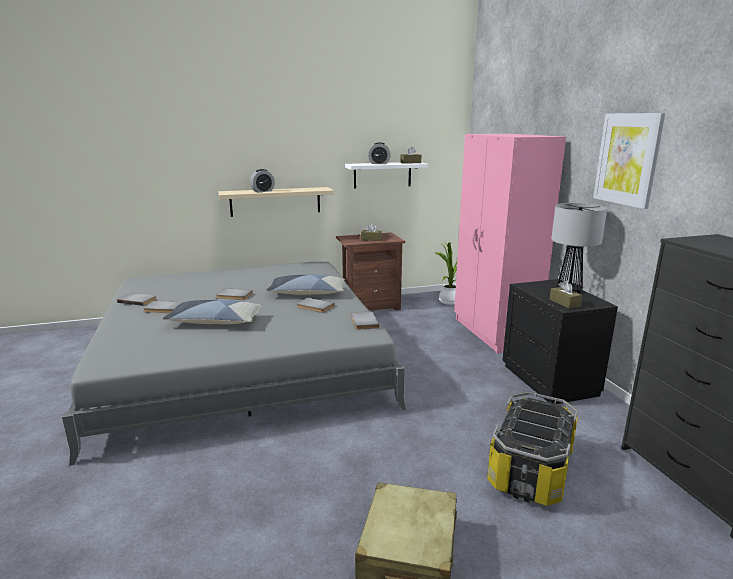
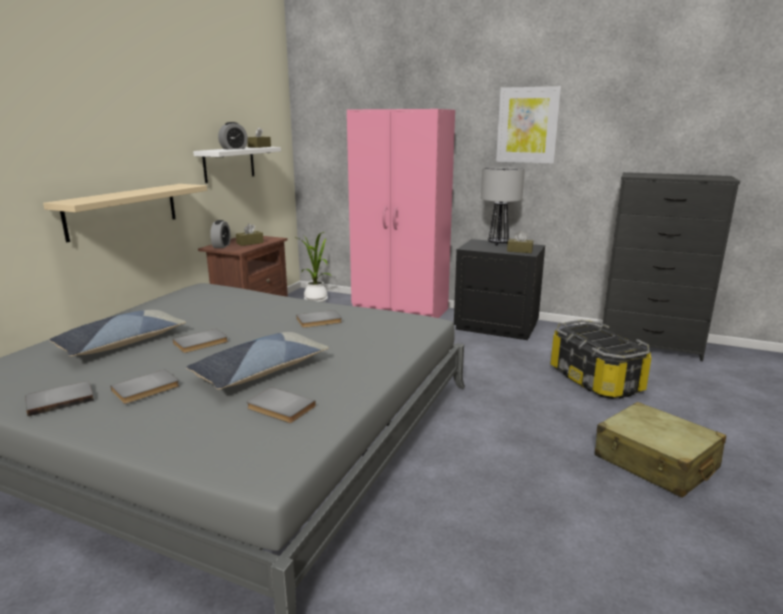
camera: 50 degrees left, 0 degrees up
alarm clock [250,169,275,192] -> alarm clock moved to [210,220,231,248]
pillow [266,275,345,295] -> pillow moved to [49,310,186,357]
grey book [351,311,379,330] -> grey book moved to [247,387,316,423]

